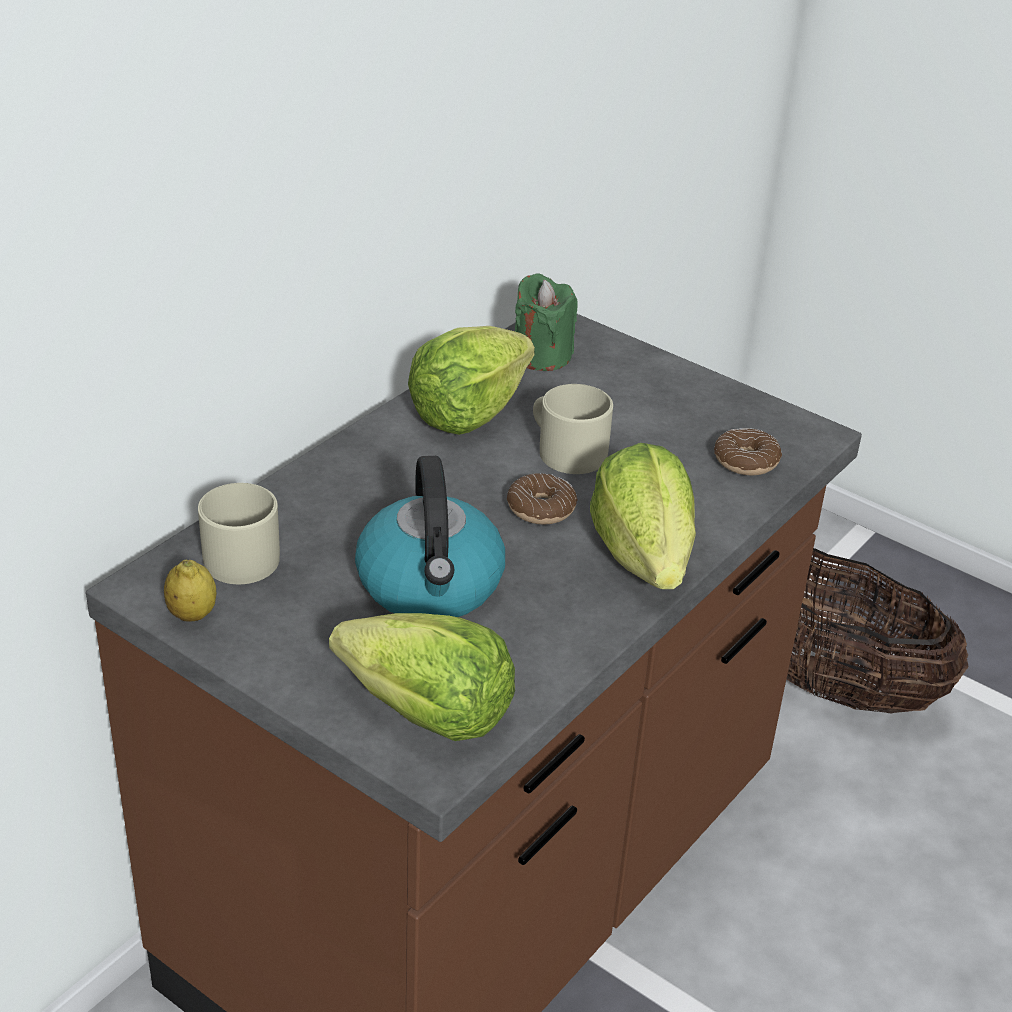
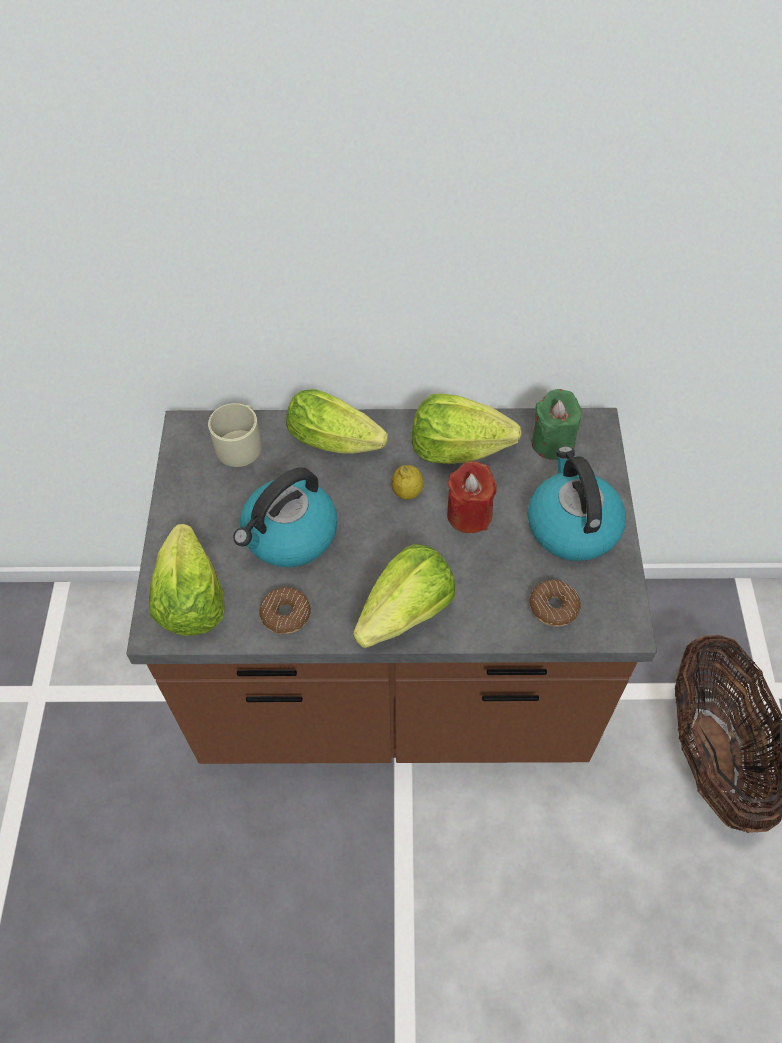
camera: 55 degrees right, 20 degrees up
lemon [164,560,216,622] -> lemon moved to [391,465,424,500]
donut [507,473,577,525] -> donut moved to [259,587,311,634]
beige mug [533,384,613,474] -> red candle [447,461,497,533]
none -> lettuce [286,389,388,454]
none -> kettle [527,446,626,561]

